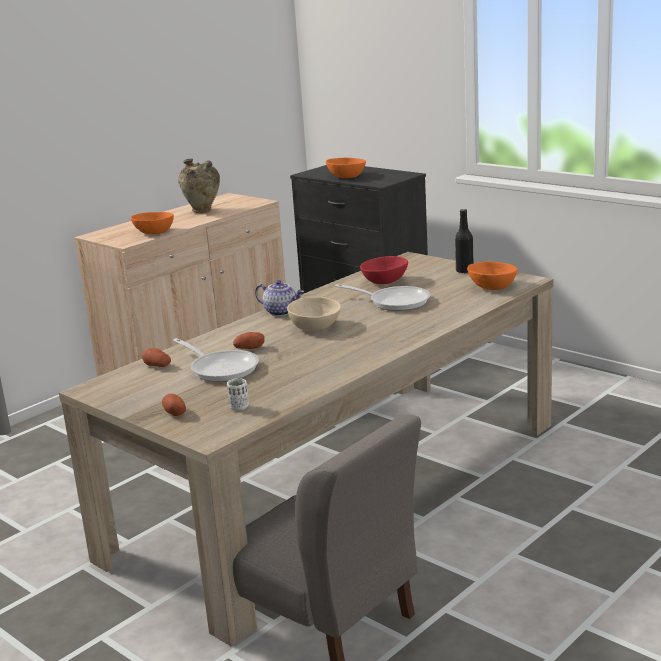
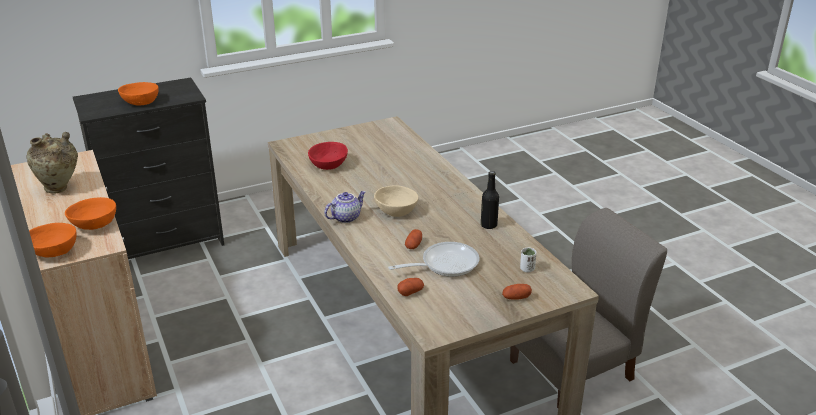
camera: 70 degrees left, 10 degrees up
frying pan [335,284,430,311] -> none
black bottle [455,209,473,273] -> black bottle moved to [481,171,499,229]
orange bowl [467,262,517,290] -> orange bowl moved to [29,223,77,257]

